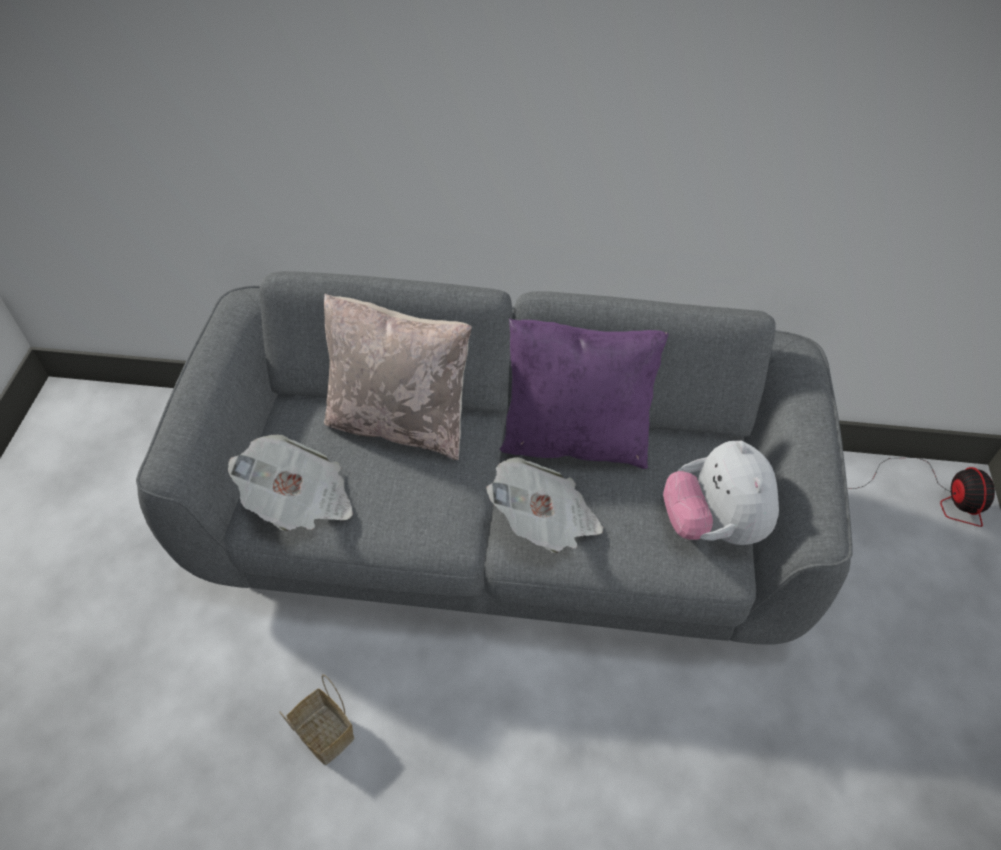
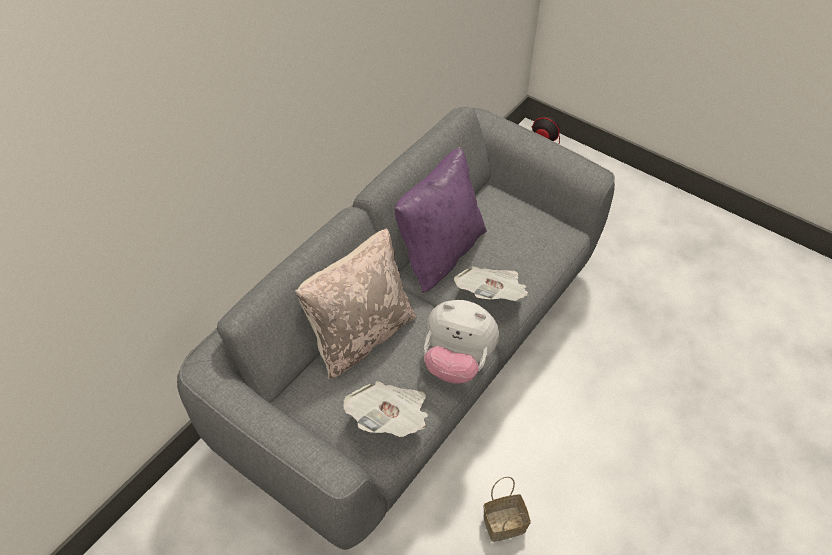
camera: 60 degrees left, 0 degrees up
plush toy [663,440,779,545] -> plush toy moved to [424,300,499,383]

